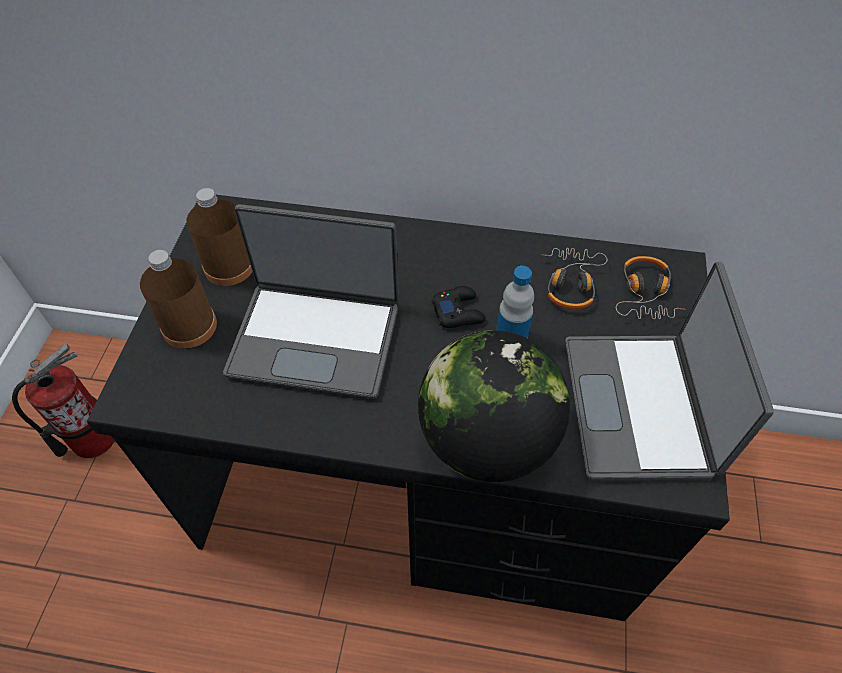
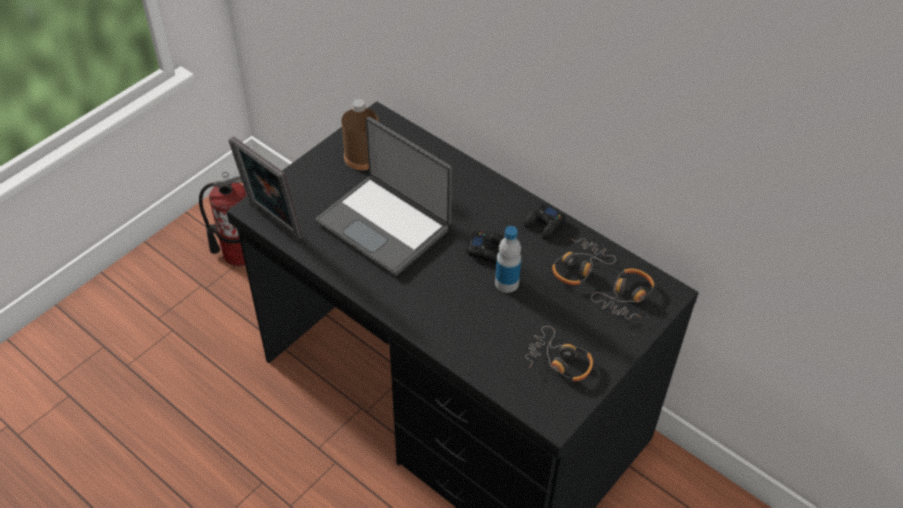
camera: 30 degrees right, 5 degrees down
brown bottle [140,250,217,349] -> none
globe [418,330,570,482] -> none
laptop [565,262,774,482] -> headphones [525,326,593,381]
none -> picture frame [228,136,303,240]
none -> black game controller [524,203,566,239]

